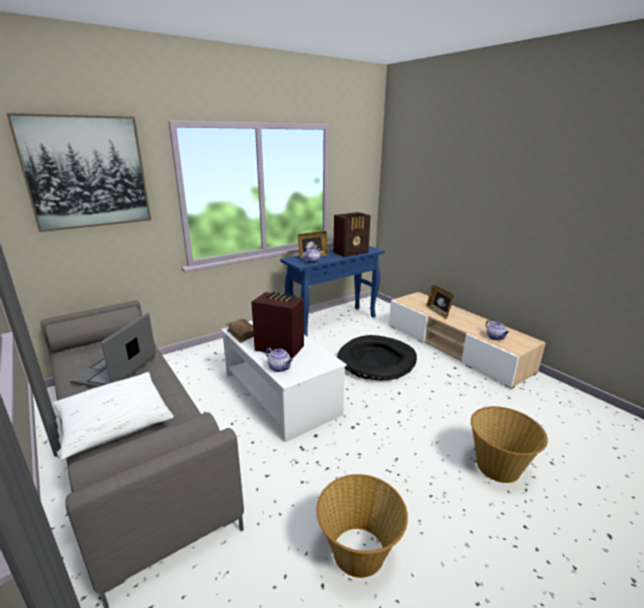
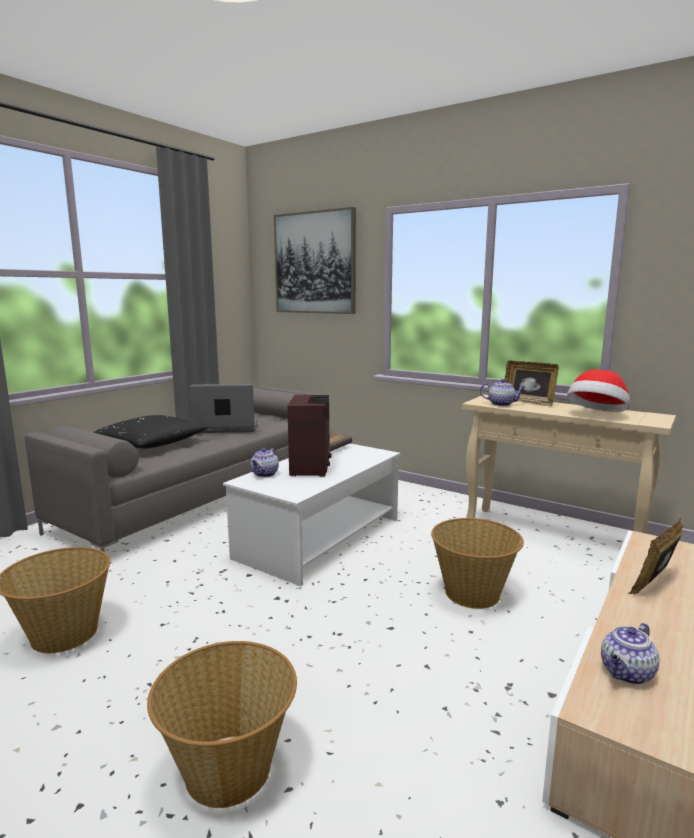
camera: 70 degrees right, 10 degrees down
white pillow [53,372,174,460] -> black pillow [93,415,208,449]
blue console table [280,246,385,336] -> beige console table [462,395,676,534]
radio [333,212,371,257] -> hat [567,370,630,412]
black dog bed [338,335,417,380] -> basket [431,518,524,609]

